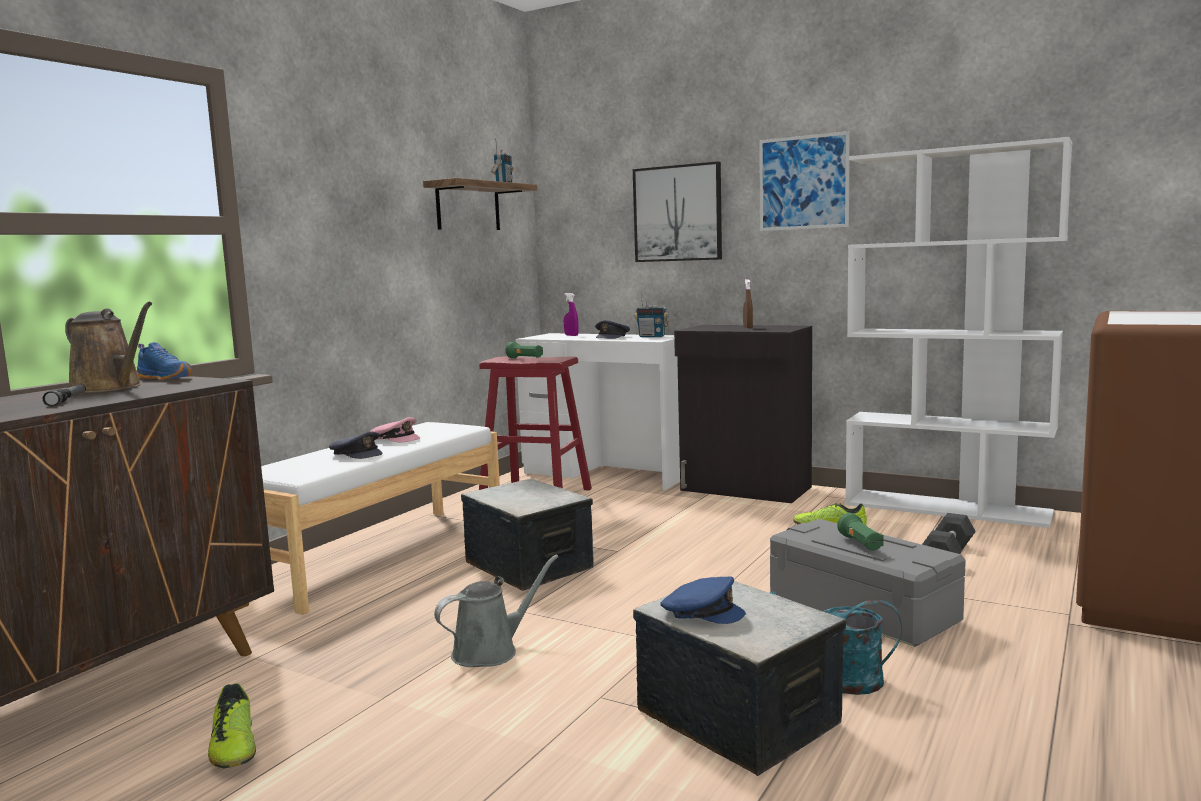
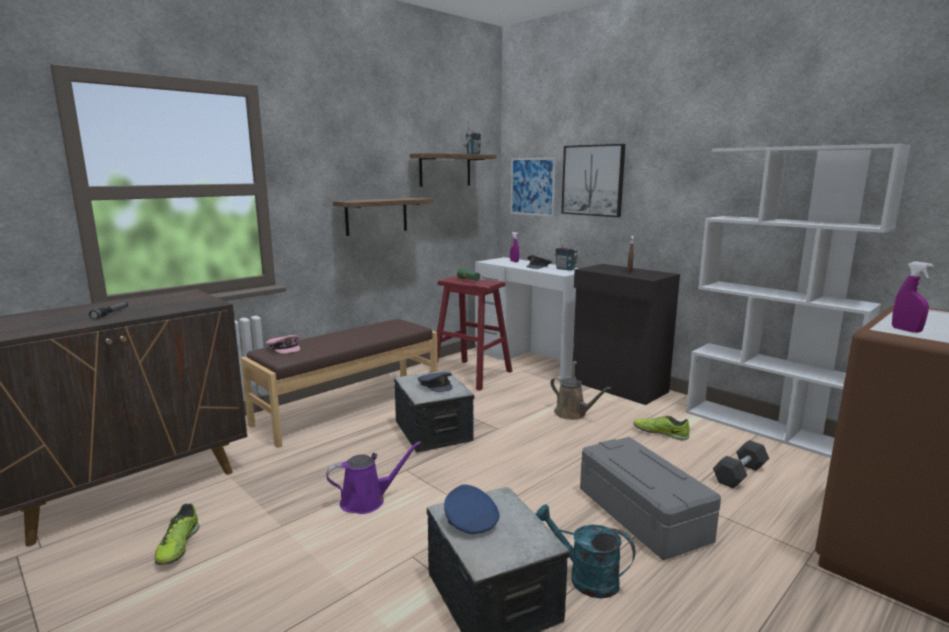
camera: 15 degrees right, 5 degrees up
brown watering can [65,302,152,393] -> brown watering can moved to [550,377,611,420]
blue shoe [137,342,192,380] -> none
white bench [261,422,500,615] -> brown bench [241,319,438,448]
grey cap [329,431,383,459] -> grey cap moved to [418,372,453,392]
pink cap [371,417,420,442] -> pink cap moved to [266,335,300,354]
grey watering can [434,554,558,667] -> purple watering can [326,441,421,514]
blue cap [660,577,746,624] -> blue cap turned 150 degrees counterclockwise [444,484,500,534]
picture [759,131,850,231] -> picture moved to [511,157,556,217]
green flashlight [837,513,884,550] -> none
none -> shelf [333,198,433,236]
none -> purple spray bottle [892,261,933,333]

